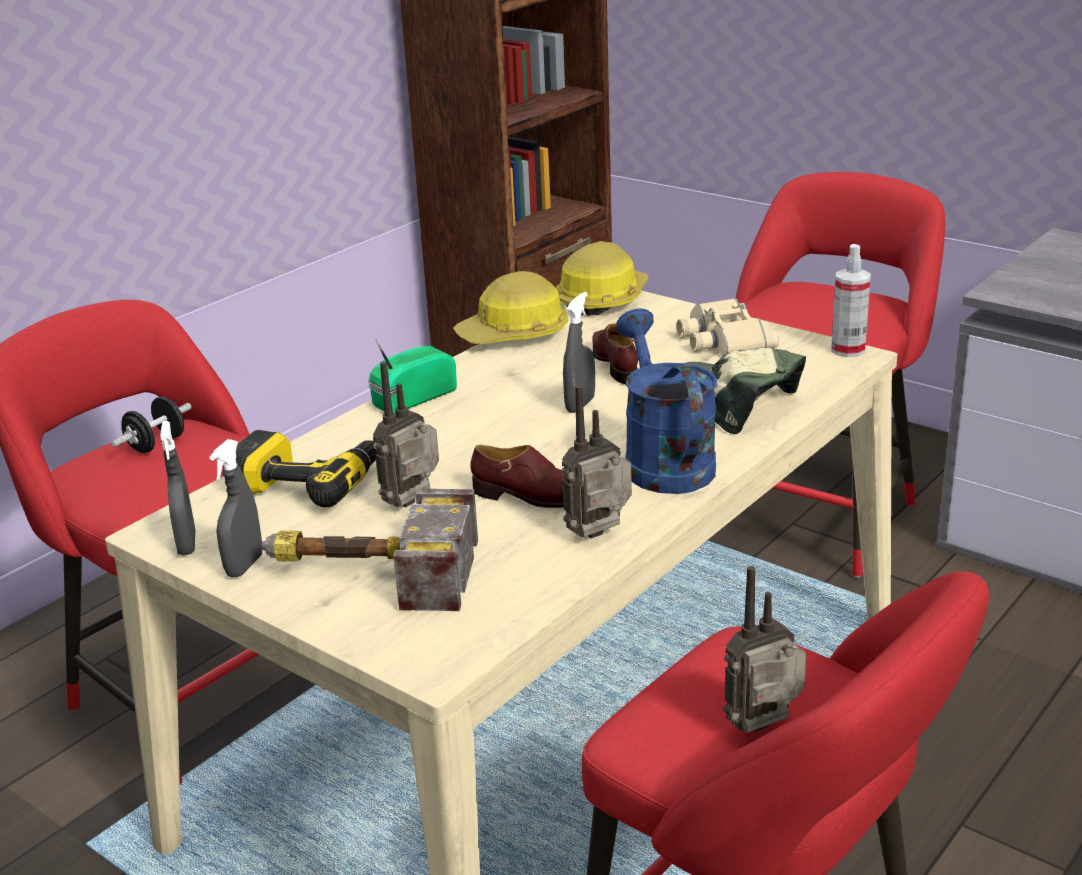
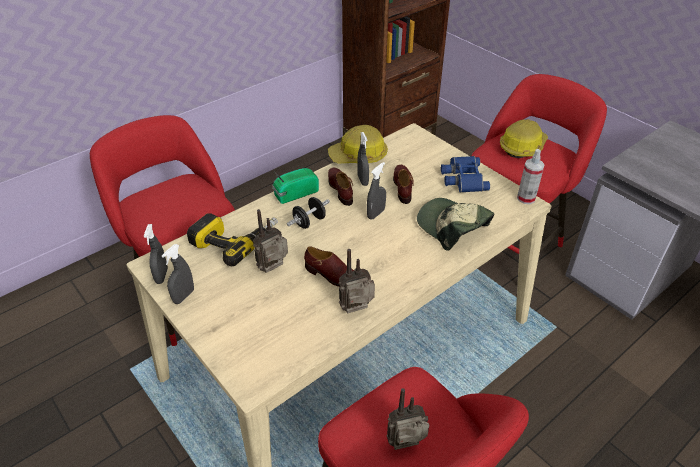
camera: 10 degrees right, 15 degrees up
black dumbbell [111,397,191,453] -> black dumbbell moved to [287,197,330,229]
hammer [261,489,478,611] -> none
hard hat [556,241,649,316] -> hard hat moved to [500,119,548,158]
blue watering can [616,309,717,494] -> none
beige binoculars [676,298,779,356] -> blue binoculars [441,156,490,193]
none -> brown shoe [328,168,353,206]
none -> grey spray bottle [357,132,369,186]

